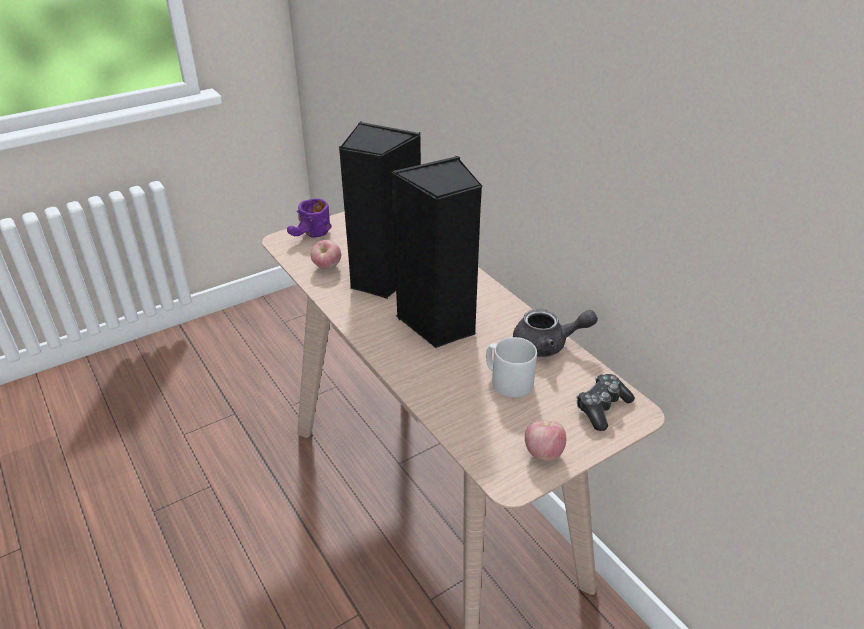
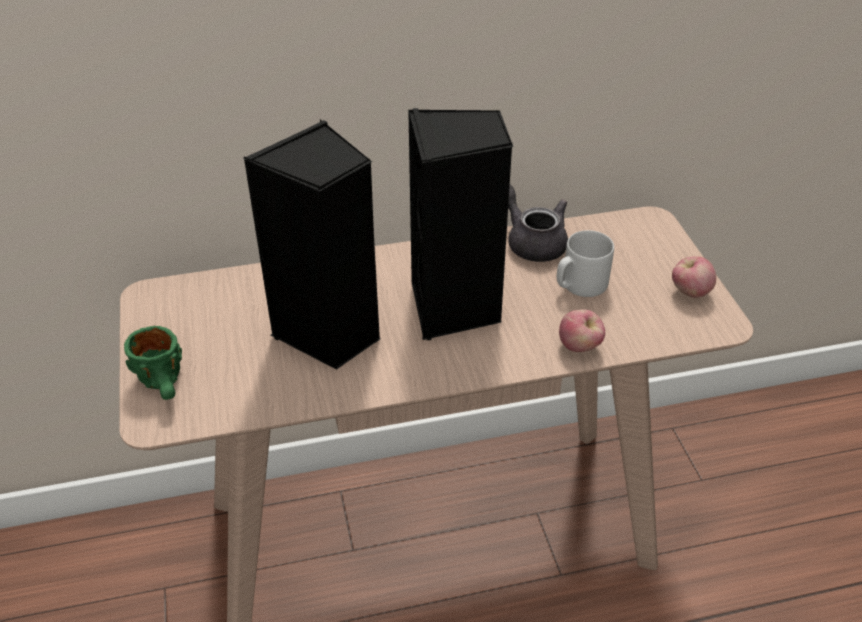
camera: 70 degrees left, 5 degrees up
purple mug [287,198,332,238] -> green mug [124,326,182,400]
apple [311,240,341,270] -> apple moved to [559,309,605,352]
grey teapot [513,309,598,357] -> grey teapot turned 60 degrees counterclockwise [508,184,568,262]
game controller [576,374,635,431] -> none

